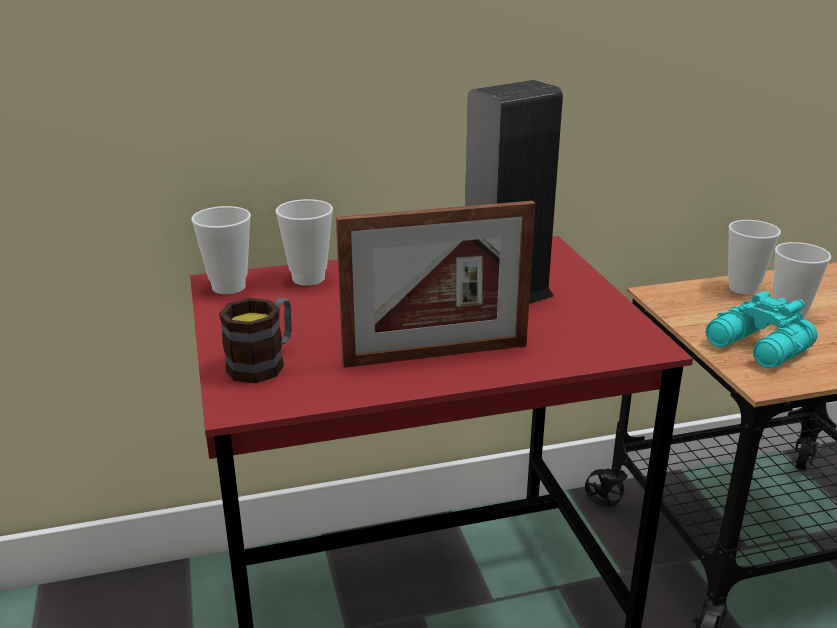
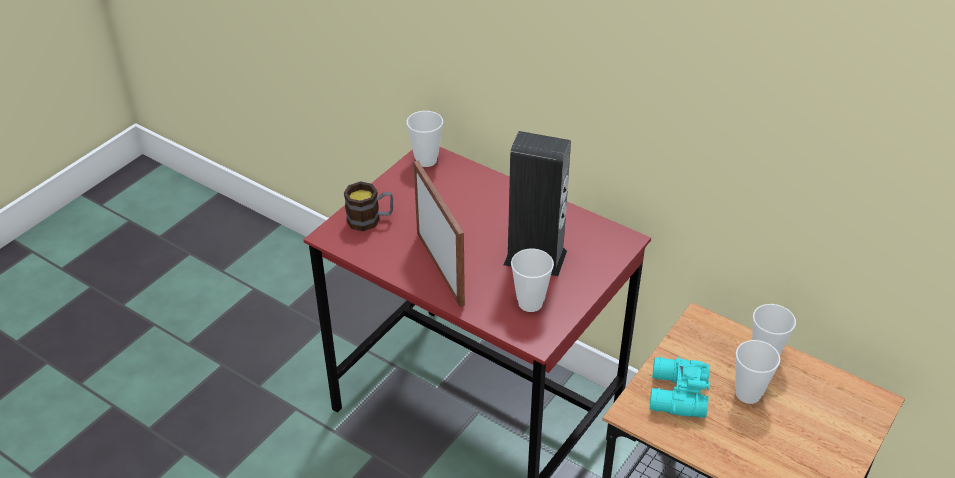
camera: 50 degrees right, 15 degrees up
cup [276,199,333,286] -> cup moved to [511,249,554,312]
picture frame [336,201,536,368] -> picture frame turned 150 degrees counterclockwise [414,161,465,307]

